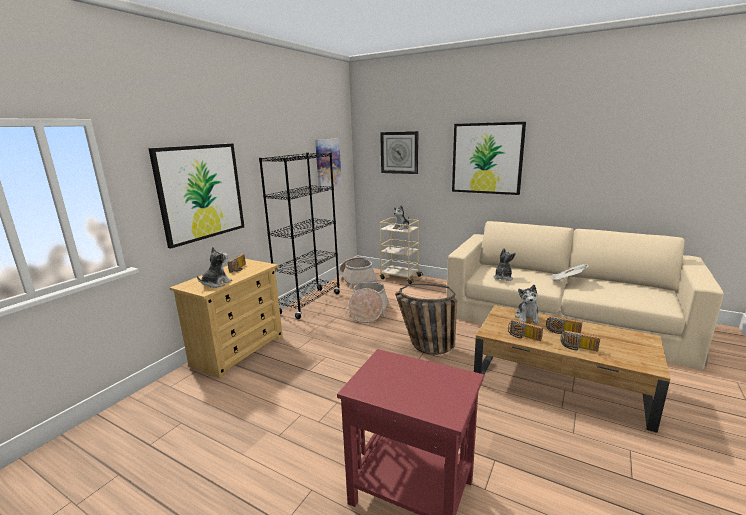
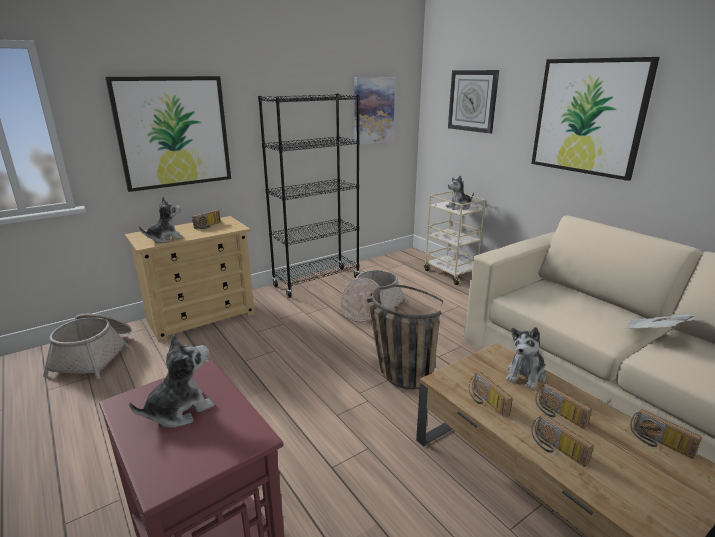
camera: 25 degrees right, 5 degrees up
basket [340,257,378,289] -> basket moved to [43,314,132,379]
plush toy [493,248,516,281] -> plush toy moved to [129,334,215,428]
none -> radio [630,409,702,459]

